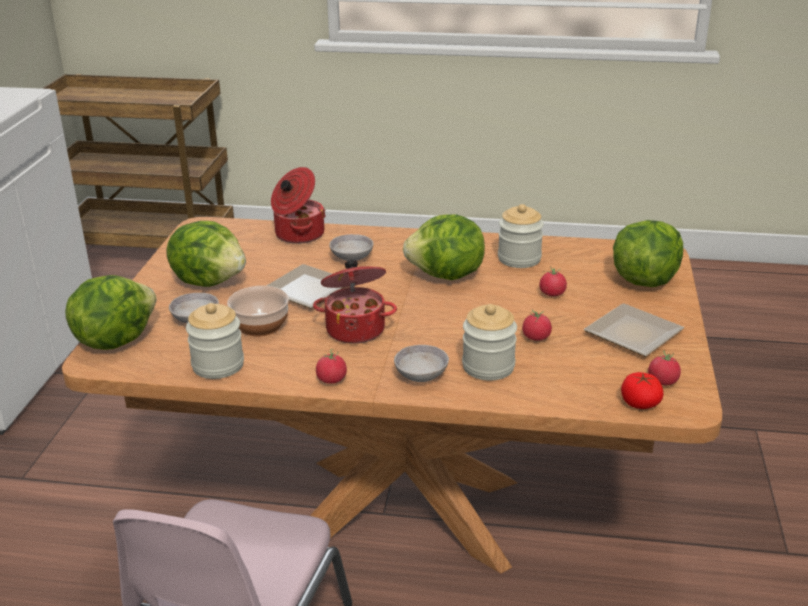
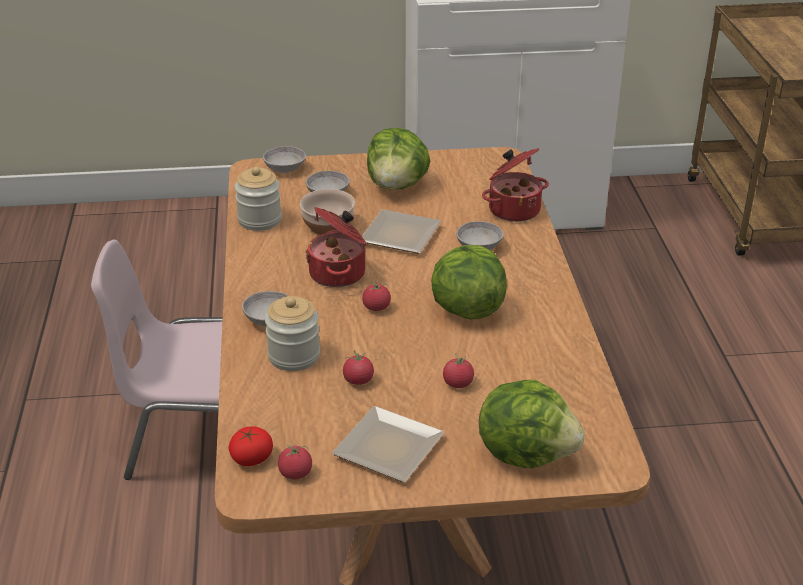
camera: 75 degrees right, 5 degrees up
lettuce [65,275,157,350] -> grey bowl [263,146,306,173]
tomato [316,349,347,384] -> tomato moved to [362,282,391,311]
jar [498,204,544,268] -> none

